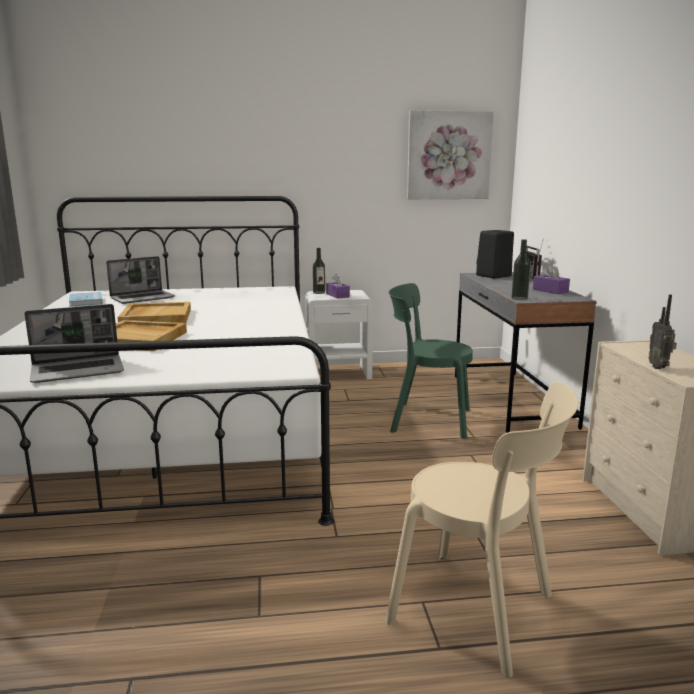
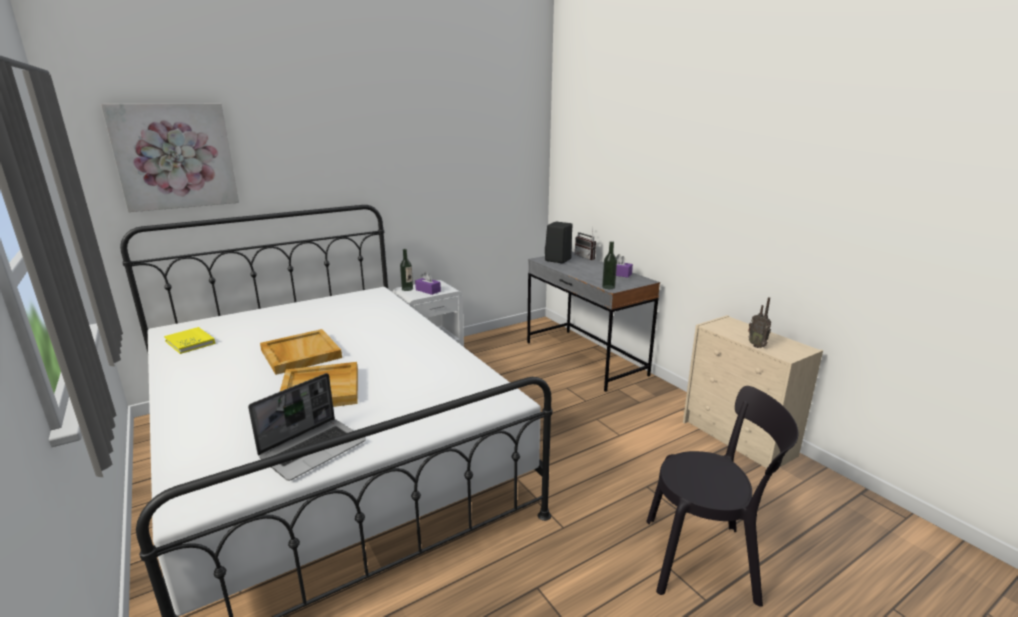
camera: 25 degrees left, 5 degrees up
blue book [69,292,103,307] -> yellow book [164,327,215,354]
laptop [106,256,175,304] -> none
beige chair [385,381,578,678] -> black chair [647,386,799,607]
green chair [389,283,473,439] -> none
picture [407,110,494,199] -> picture moved to [101,104,239,212]

